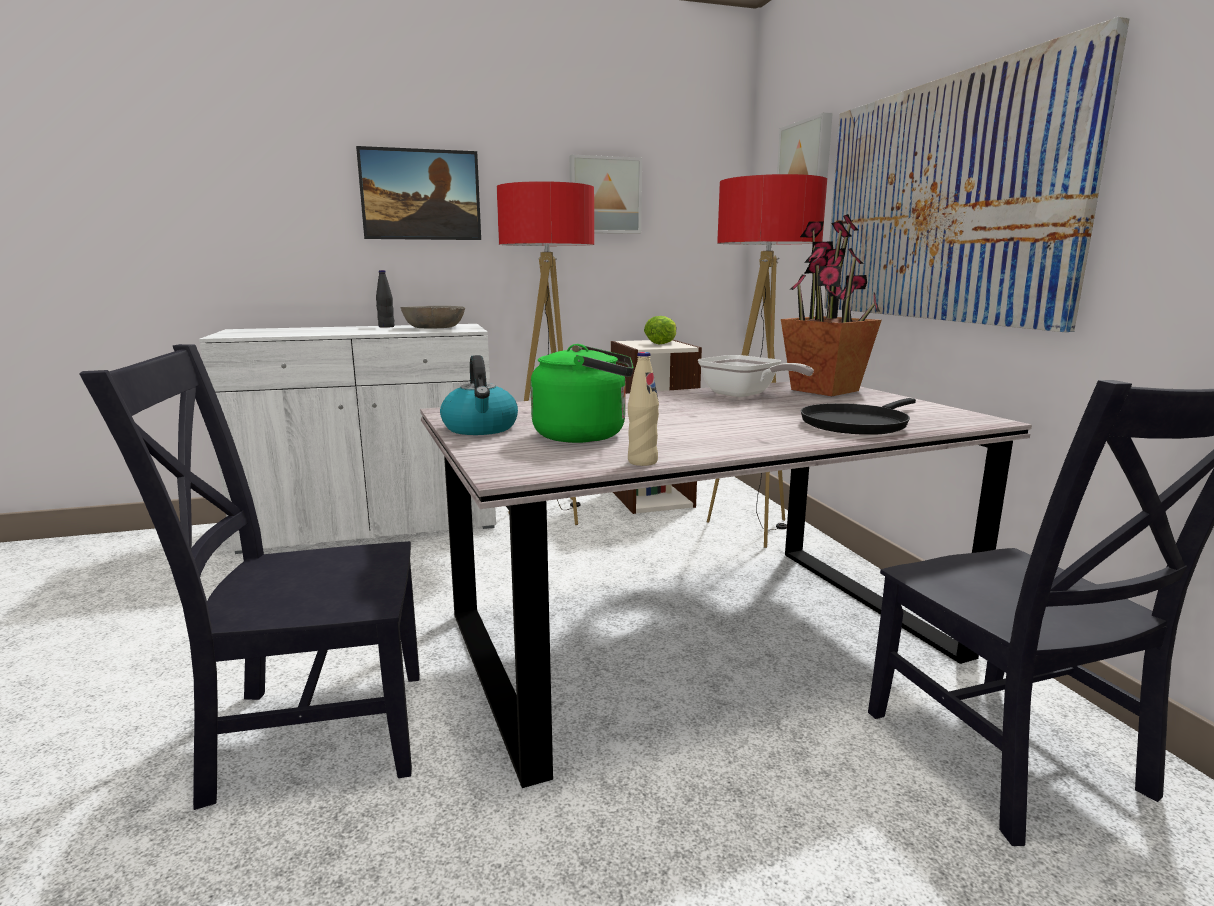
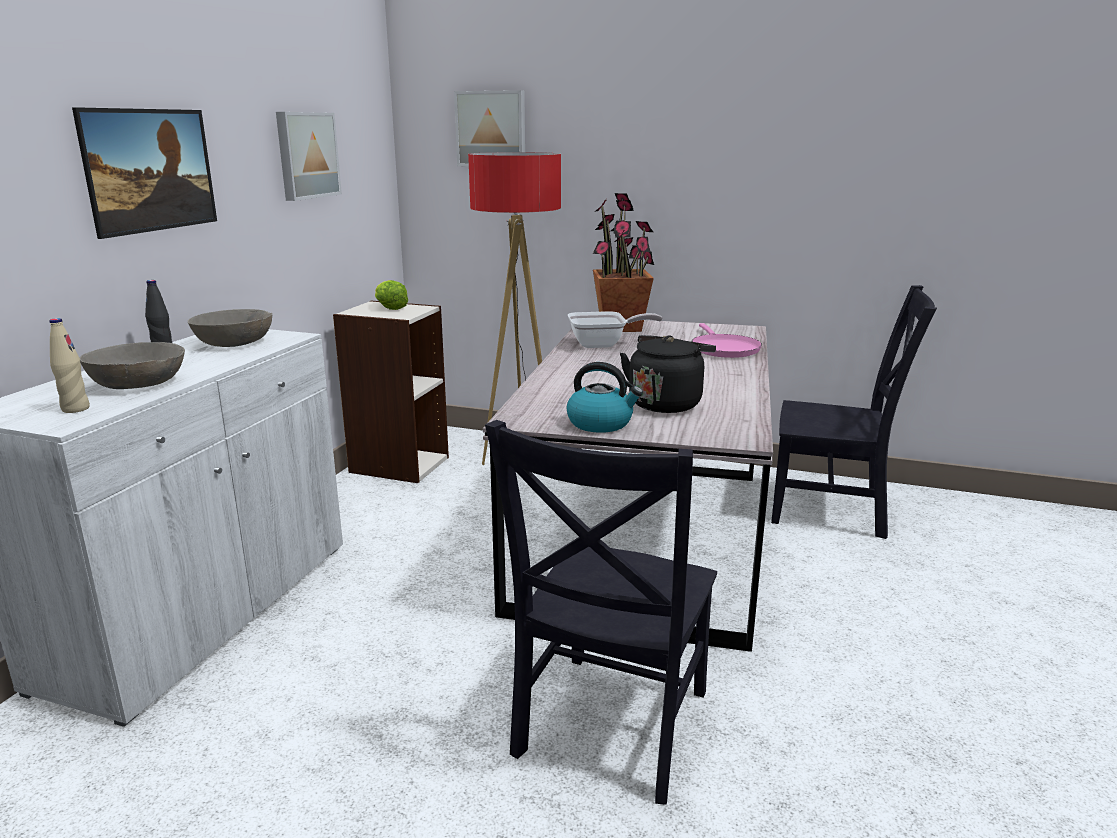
camera: 55 degrees left, 5 degrees up
floor lamp [497,181,594,525] -> none
green kettle [530,344,634,443] -> black kettle [620,335,716,413]
beige bottle [628,352,659,466] -> beige bottle moved to [50,318,90,413]
black frying pan [801,398,916,435] -> pink frying pan [692,323,762,358]
picture [824,17,1130,332] -> none
none -> grey bowl [79,342,185,389]

